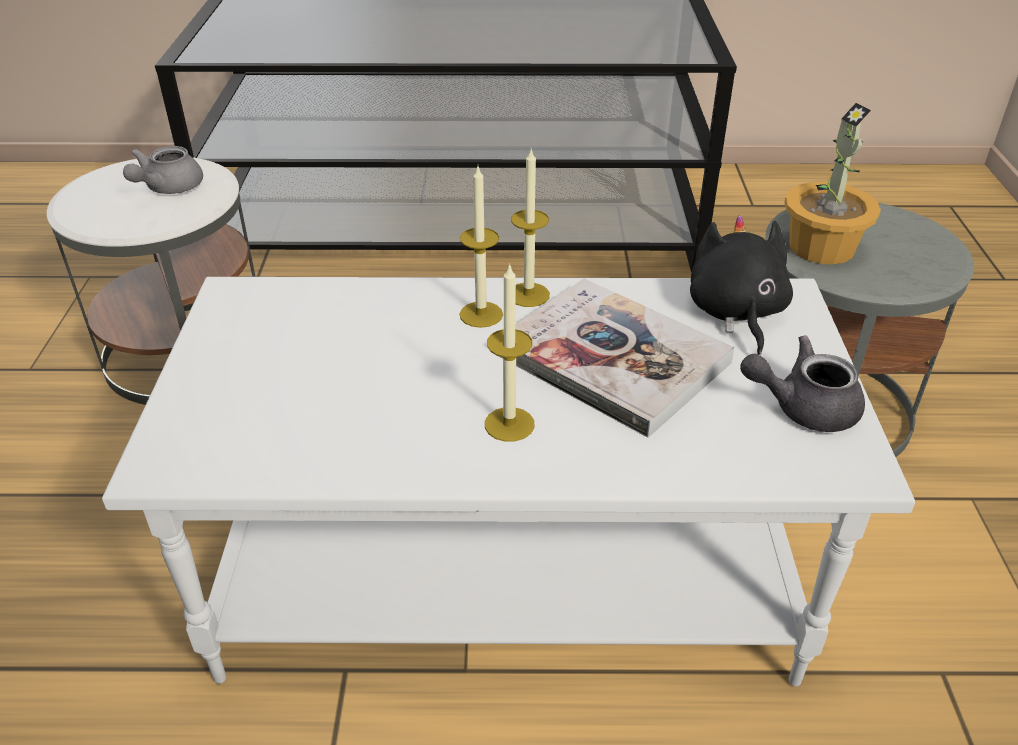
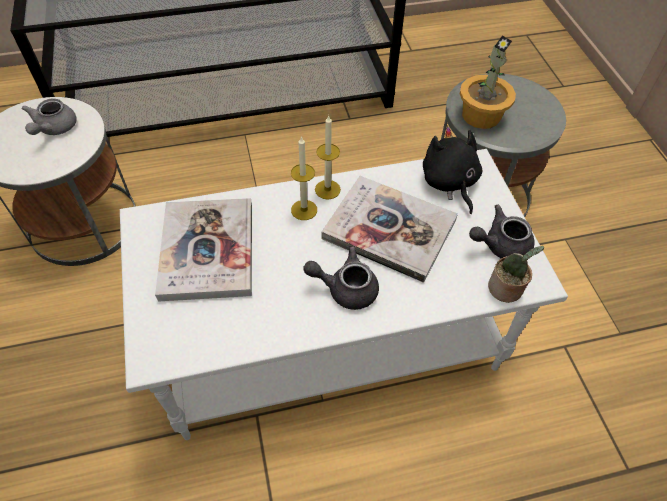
camera: 15 degrees left, 15 degrees up
candle [485,263,535,442] -> grey teapot [303,246,379,310]
none -> book [155,198,252,302]
none -> potted plant [488,246,544,303]

